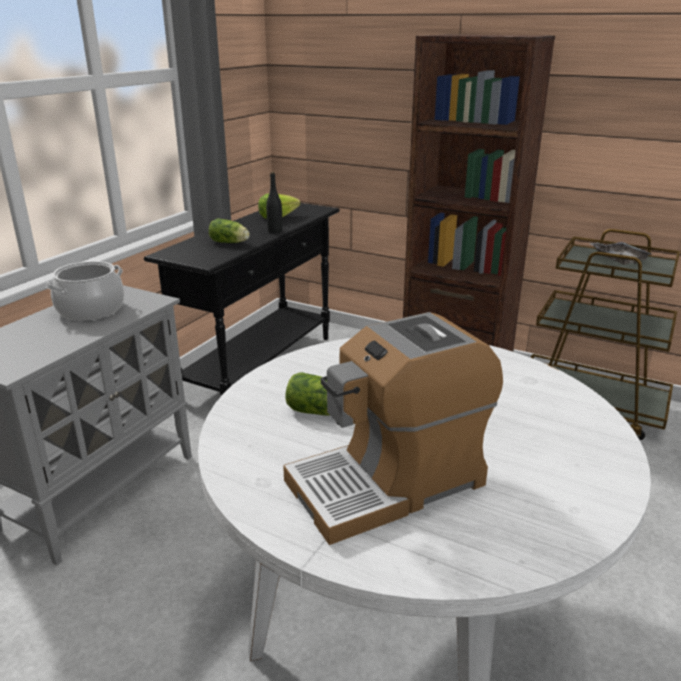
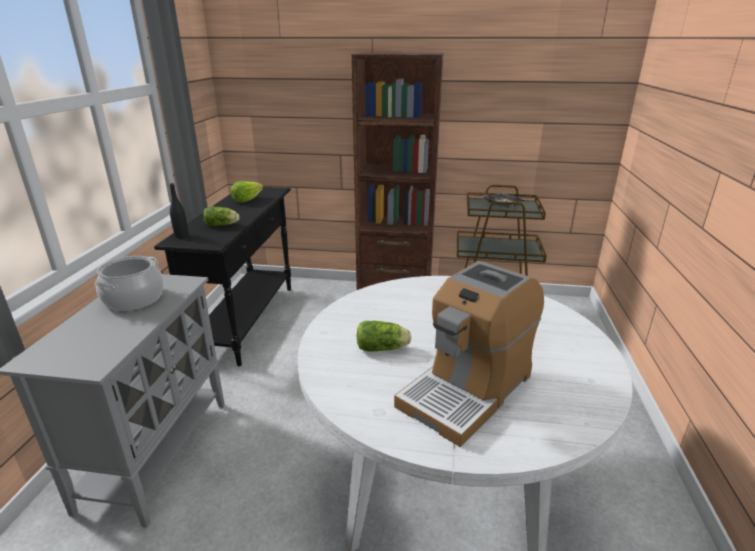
camera: 20 degrees left, 0 degrees up
black bottle [266,172,283,233] -> black bottle moved to [170,183,188,238]

